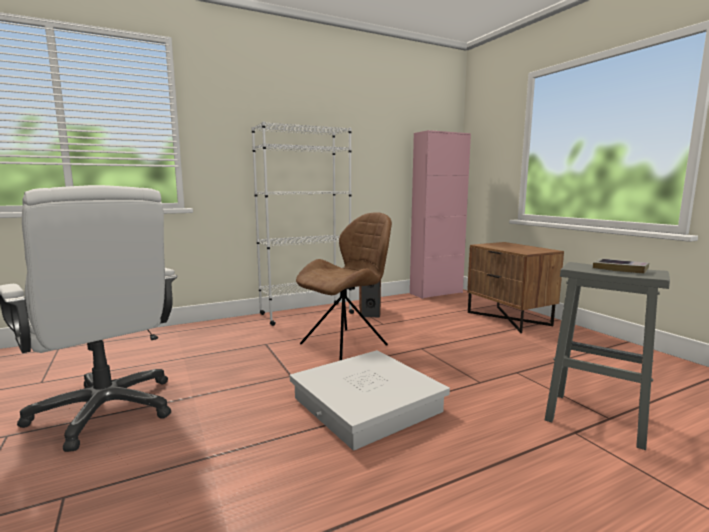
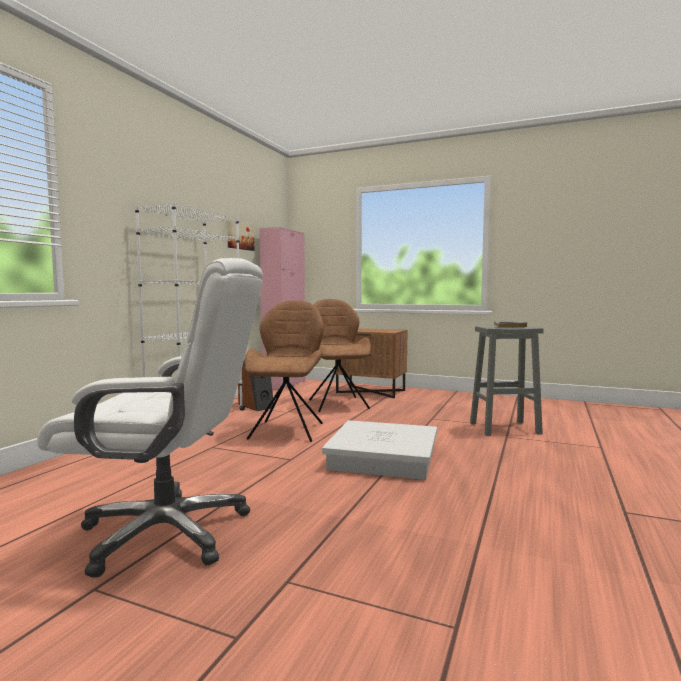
camera: 40 degrees left, 5 degrees down
none -> picture [227,220,254,251]
none -> brown chair [309,299,371,412]

